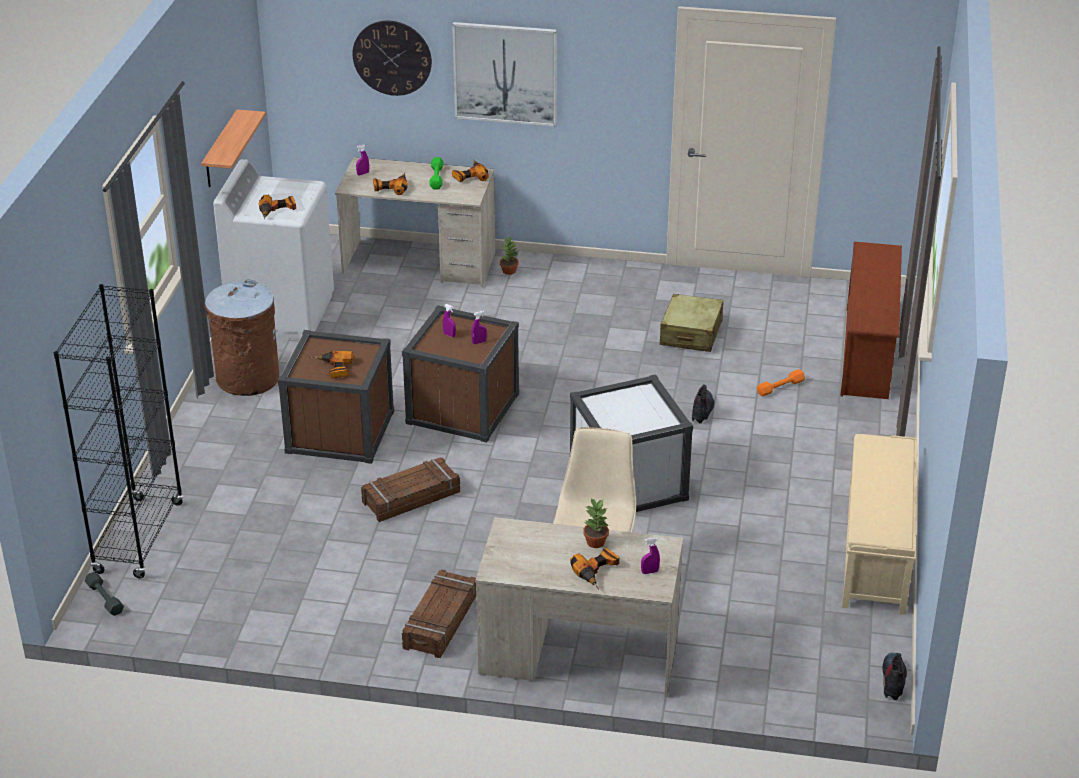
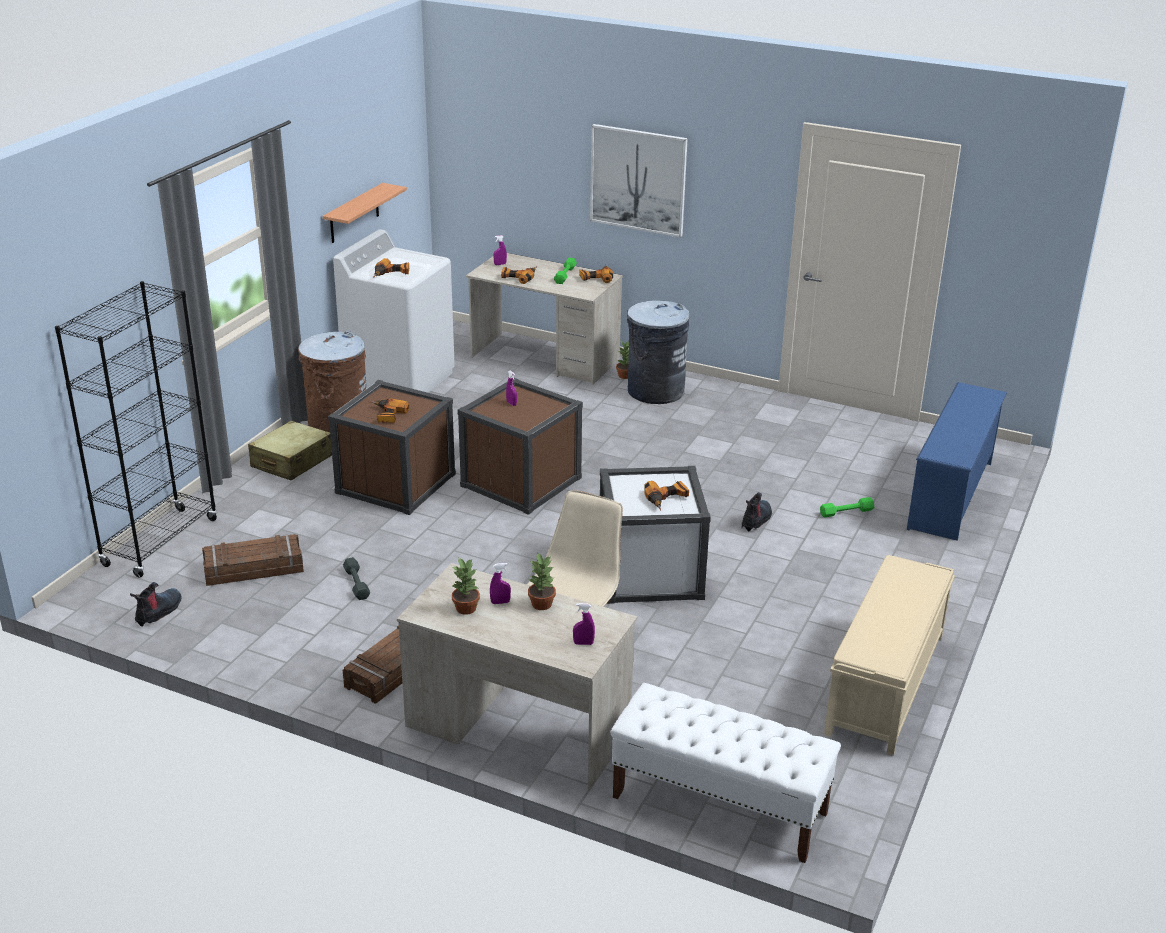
camera: 15 degrees right, 5 degrees down
grey dumbbell [84,572,124,616] -> grey dumbbell moved to [343,557,370,600]
wall clock [352,21,432,96] -> none
crate [361,457,460,522] -> crate moved to [202,534,304,586]
purple spray bottle [471,311,487,344] -> purple spray bottle moved to [490,563,511,604]
power drill [570,548,620,590] -> power drill moved to [644,481,689,511]
beige suitcase [660,294,723,352] -> beige suitcase moved to [248,421,332,481]
orange dumbbell [757,369,805,396] -> green dumbbell [820,497,874,517]
brown shoe rack [840,242,902,399] -> blue shoe rack [907,382,1007,540]
boot [882,652,907,700] -> boot moved to [130,582,181,627]
none -> potted plant [451,557,480,615]
none -> white bench [611,683,841,863]
none -> grey trash can [627,300,689,404]

